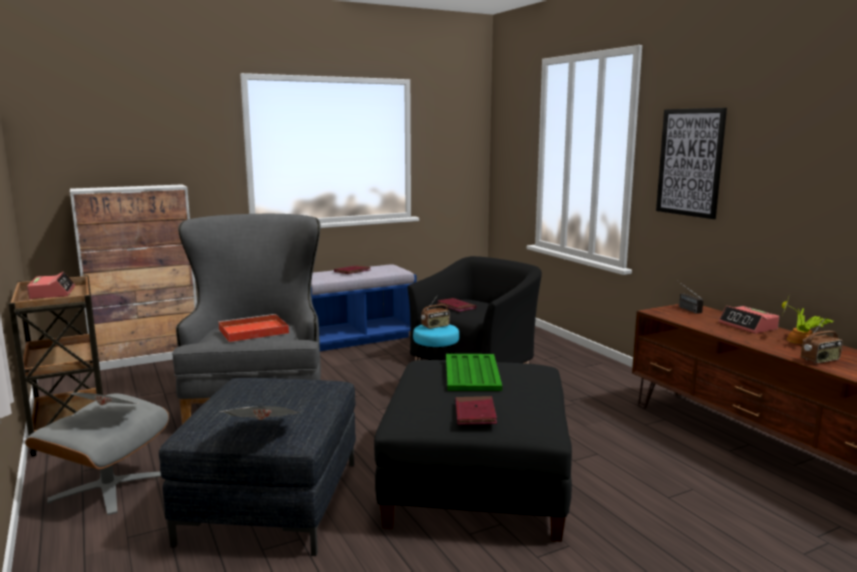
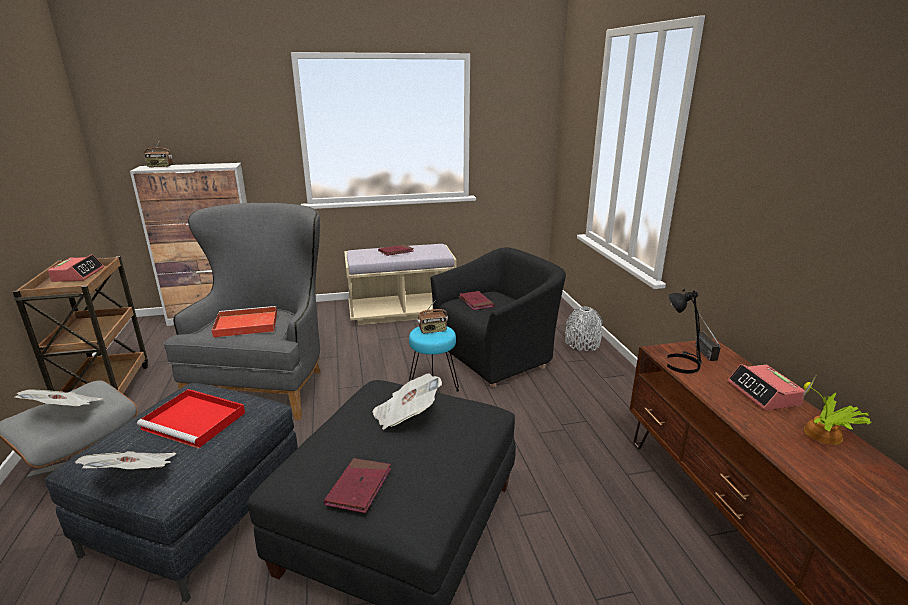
camera: 15 degrees right, 10 degrees up
blue bench [311,264,417,351] -> beige bench [344,244,457,325]
green tray [446,354,502,391] -> newspaper [372,373,442,430]
picture [656,108,727,219] -> none
radio [801,318,843,363] -> radio moved to [144,140,173,168]
none -> red tray [137,389,245,449]
none -> grey vase [565,307,603,351]
none -> black table lamp [667,289,702,374]

